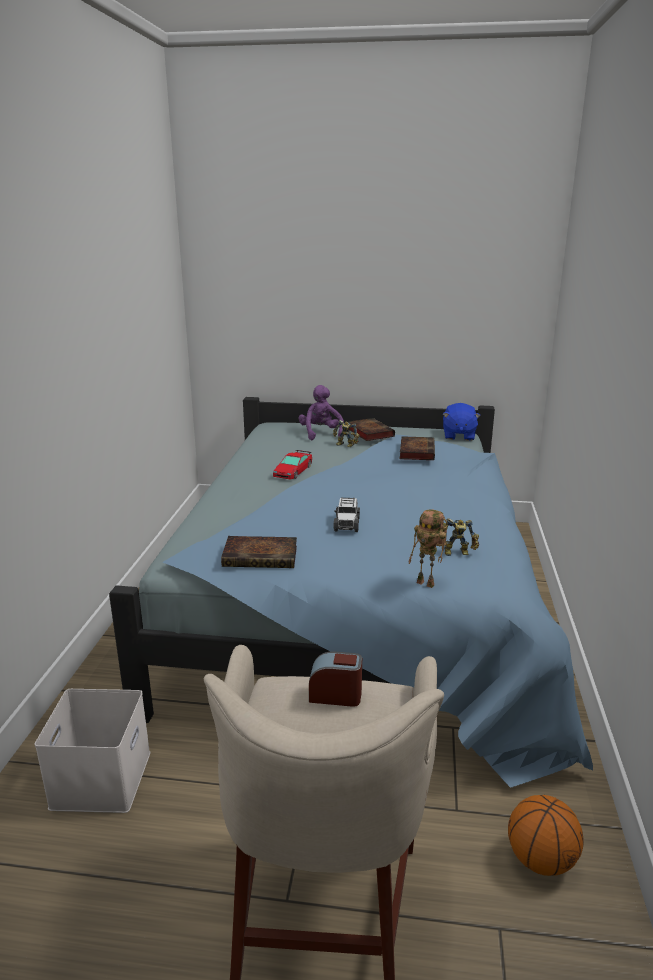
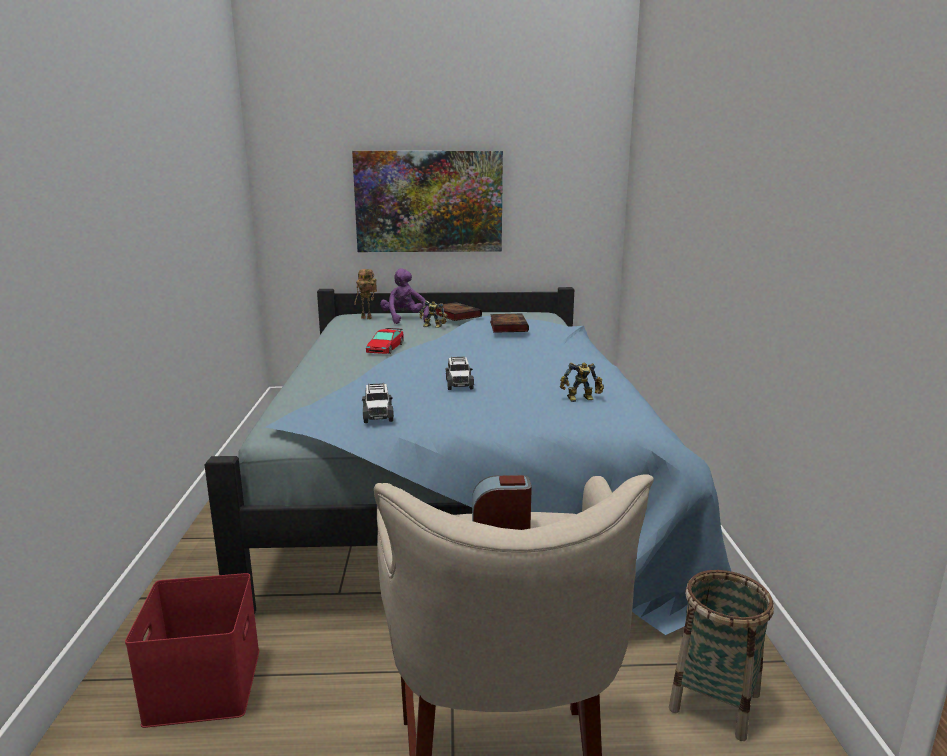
camera: 10 degrees left, 5 degrees down
white storage box [35,689,150,813] -> red storage box [125,573,260,728]
book [221,536,297,568] -> toy car [362,383,394,423]
toy robot [409,509,448,588] -> toy robot moved to [354,269,377,319]
blue plush toy [443,403,481,441] -> none
basketball [508,795,584,876] -> basket [669,570,774,741]
none -> picture [352,151,503,252]

